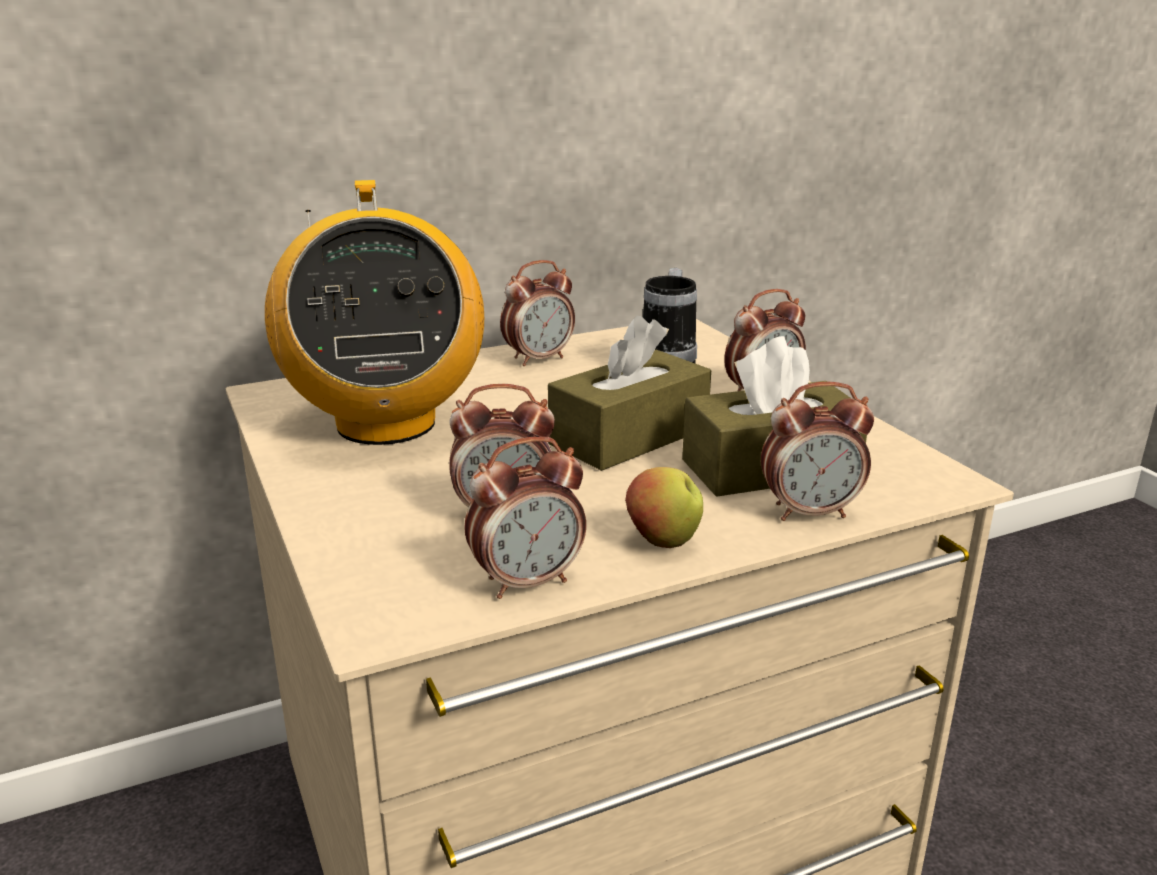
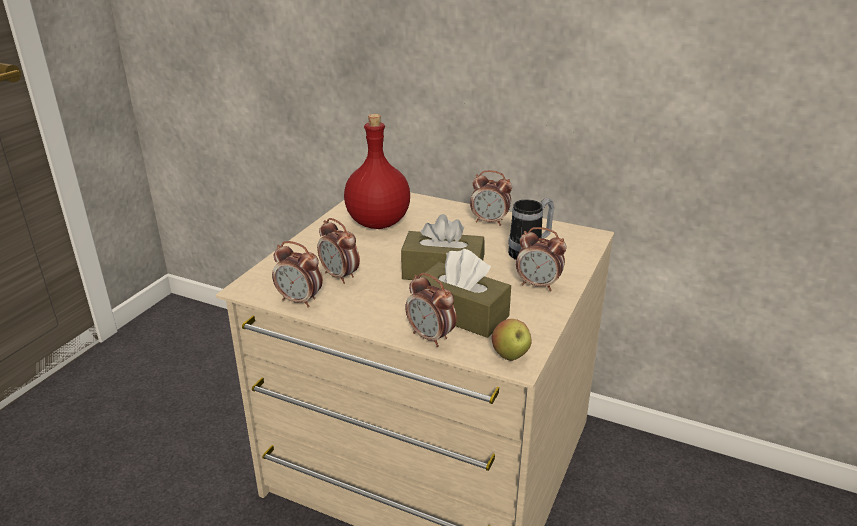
camera: 50 degrees right, 5 degrees up
radio [265,180,484,445] -> red bottle [344,114,410,229]
apple [625,467,703,548] -> apple moved to [492,319,532,361]

